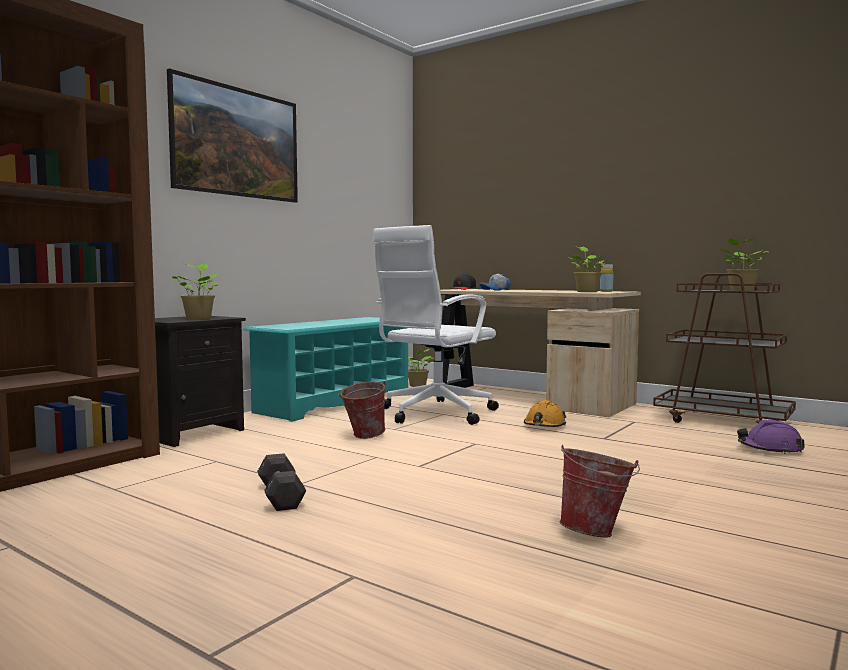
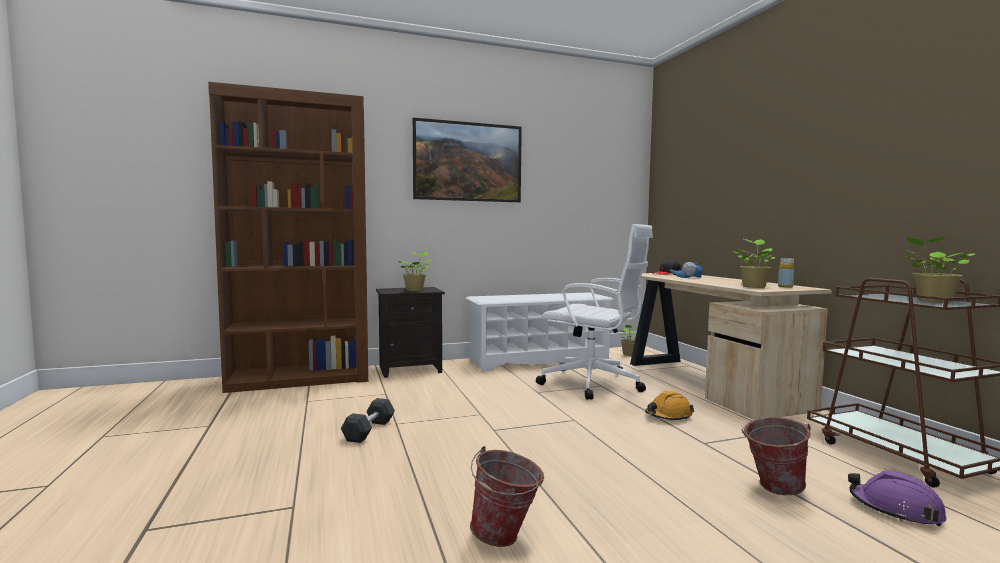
camera: 35 degrees right, 0 degrees up
turquoise shoe rack [243,317,408,422] -> white shoe rack [465,293,614,372]
bucket [338,381,386,439] -> bucket moved to [741,417,811,495]
white office chair [372,225,499,425] -> white office chair turned 135 degrees counterclockwise [536,224,653,400]

